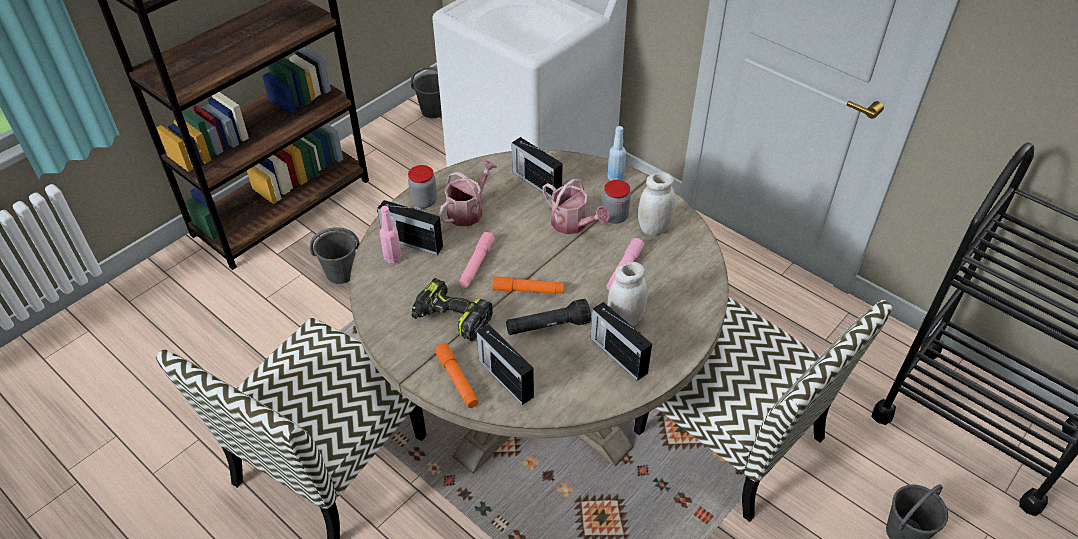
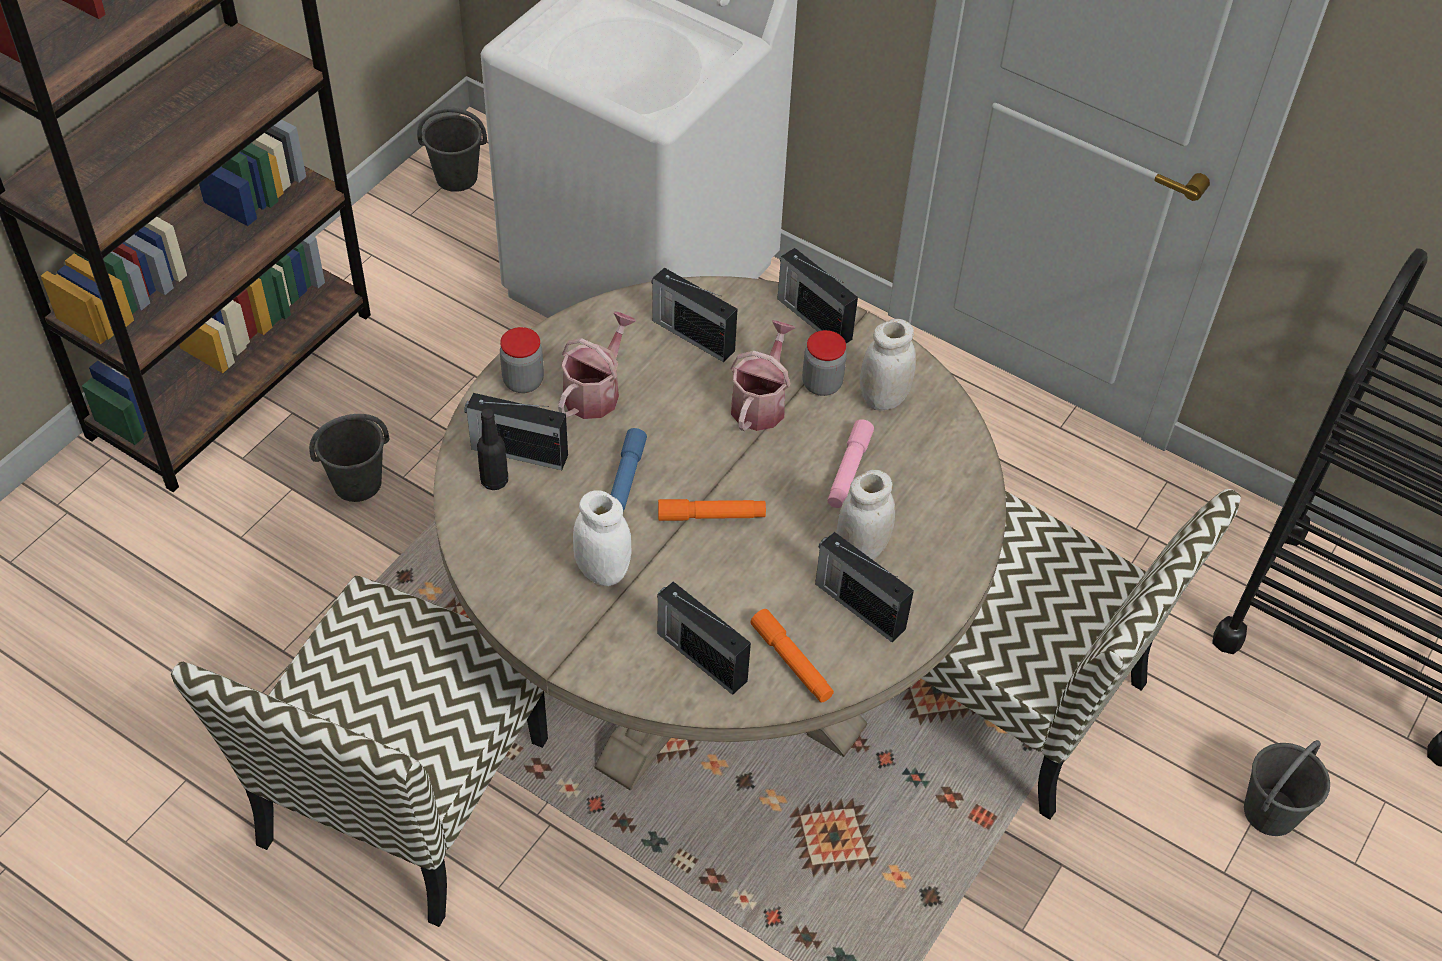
camera: 10 degrees left, 5 degrees up
pink bottle [380,206,402,264] -> black bottle [477,408,508,490]
power drill [411,278,493,341] -> white jar [573,490,631,586]
orange flashlight [435,343,478,408] -> orange flashlight moved to [750,609,834,702]
pink flashlight [459,232,495,288] -> blue flashlight [611,428,647,511]
black flashlight [506,299,591,335] -> none
watering can [542,179,610,234] -> watering can turned 105 degrees counterclockwise [730,320,796,431]
blue bottle [608,126,626,181] -> radio [777,248,858,344]

